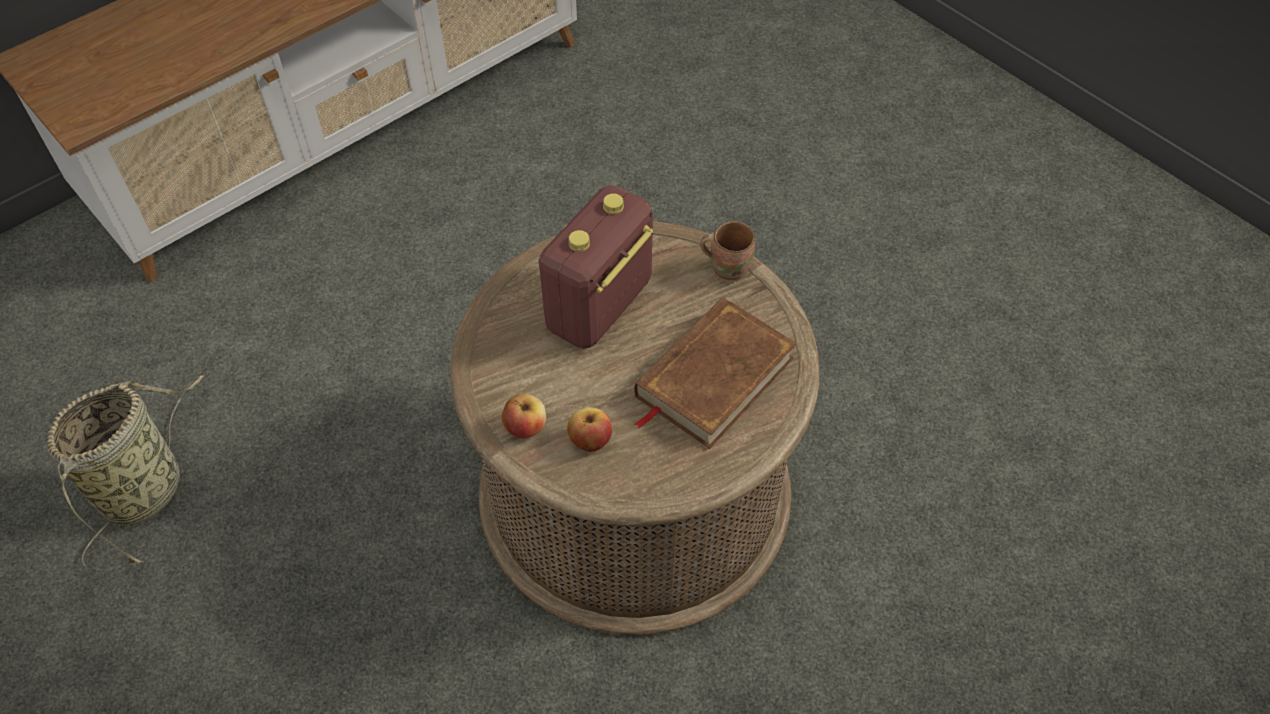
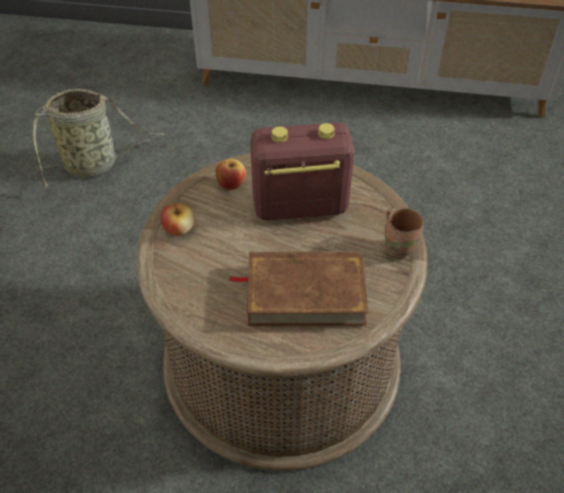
camera: 50 degrees right, 5 degrees down
apple [567,407,612,452] -> apple moved to [216,159,246,190]

